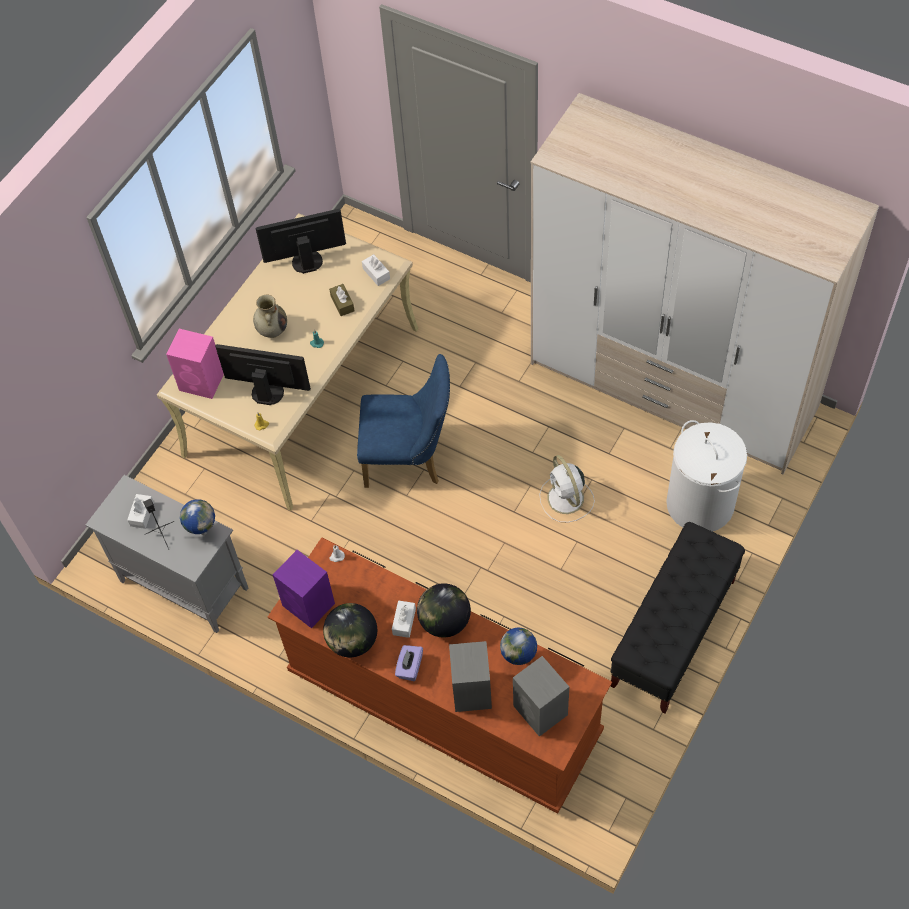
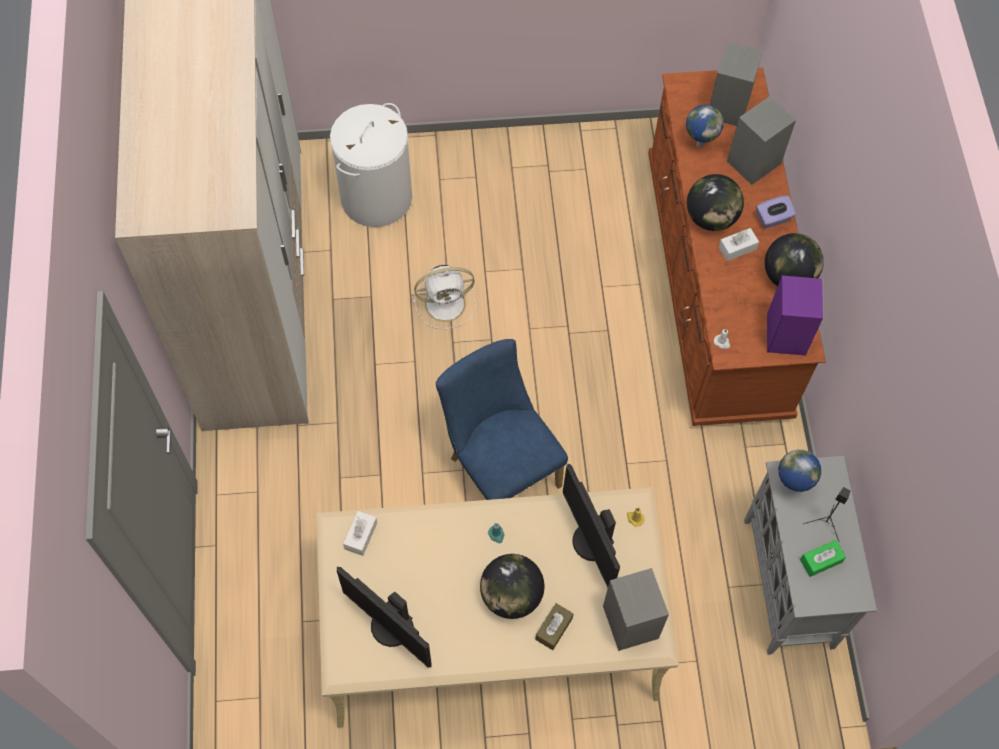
camera: 130 degrees left, 5 degrees up
white tissue box [127,494,154,529] -> green tissue box [800,540,846,577]
pink speaker [166,329,224,399] -> grey speaker [603,568,669,651]
beige vase [253,295,287,338] -> globe [480,554,544,619]
brown tissue box [329,284,355,316] -> brown tissue box moved to [535,603,574,650]
white fan [539,455,595,522] -> white fan turned 45 degrees clockwise [413,265,476,329]
black bench [610,522,745,714] -> none

